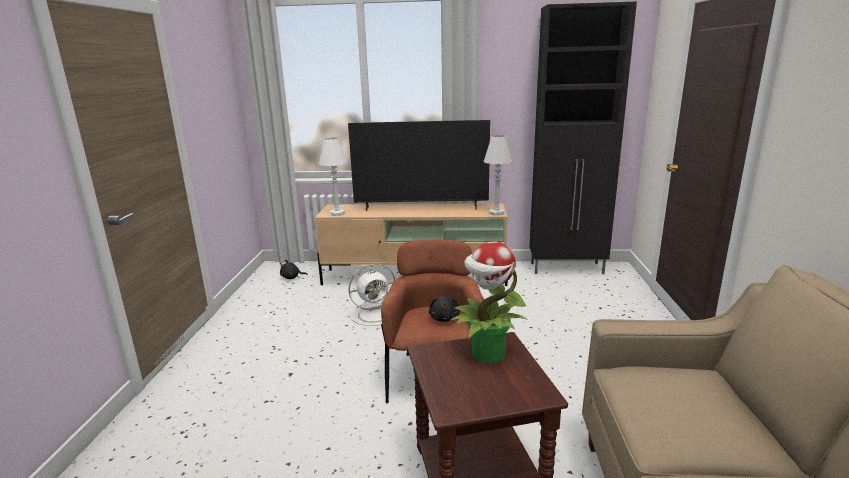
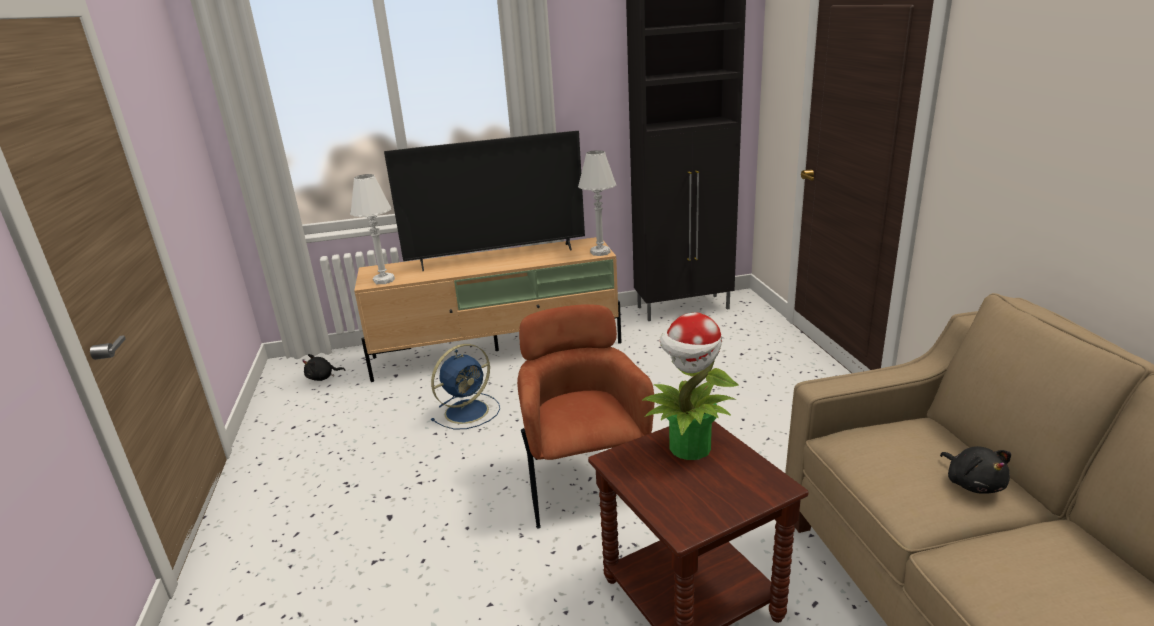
camera: 15 degrees left, 5 degrees up
white fan [348,264,395,326] -> blue fan [431,344,500,430]
black plush toy [429,295,460,322] -> black plush toy moved to [940,446,1011,494]

